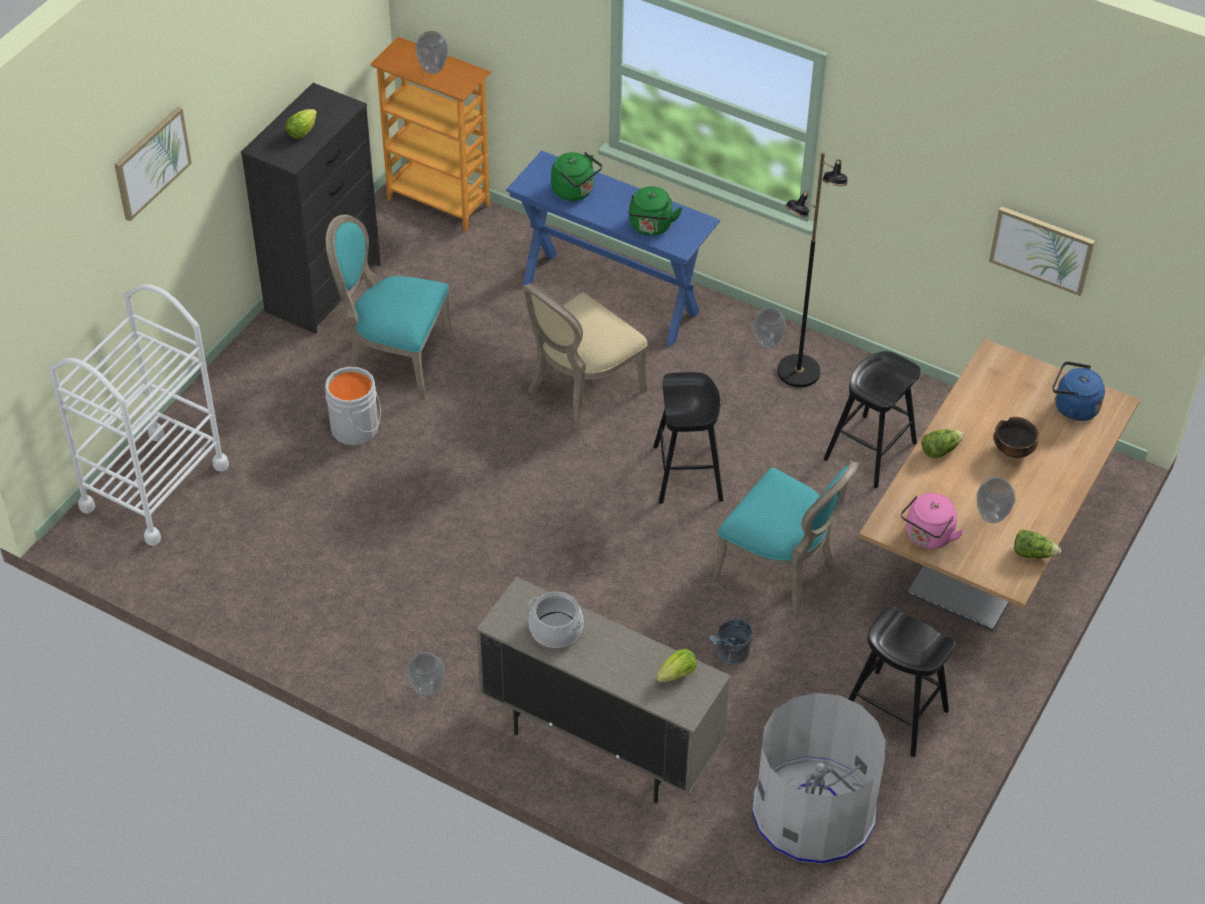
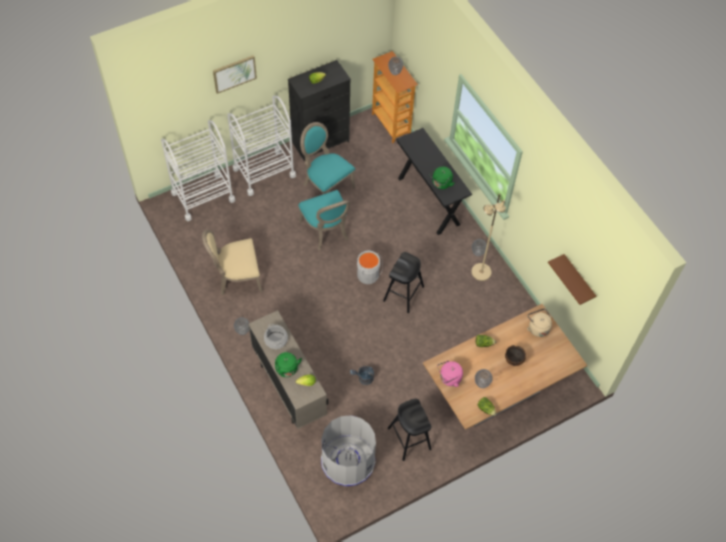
camera: 30 degrees right, 10 degrees up
grey bucket [325,367,381,445] -> grey bucket moved to [357,250,383,284]
blue console table [506,151,720,347] -> black console table [396,128,472,235]
beige chair [523,283,648,429] -> beige chair moved to [202,230,263,295]
green kettle [551,152,602,201] -> green kettle moved to [275,352,302,377]
turquoise chair [712,460,859,614] -> turquoise chair moved to [298,190,350,250]
black floor lamp [777,152,847,387] -> beige floor lamp [471,194,506,281]
black stool [824,351,921,488] -> none
picture [989,206,1095,296] -> brown shelf [548,254,596,305]
blue kettle [1053,361,1105,421] -> none
none -> white cart [227,96,296,196]
none -> beige kettle [527,308,552,337]

